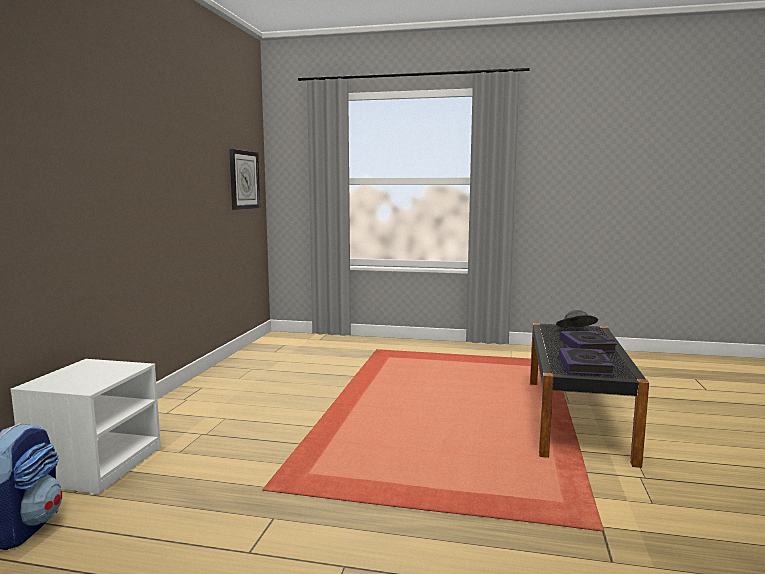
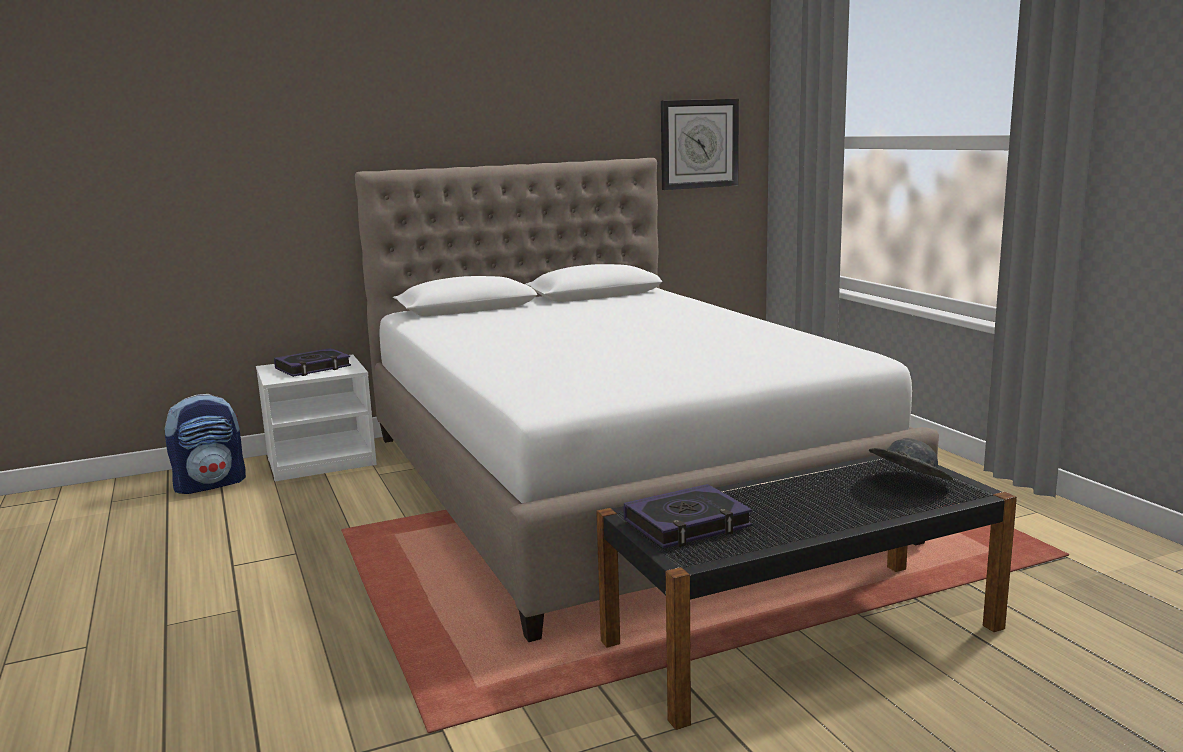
camera: 55 degrees right, 5 degrees up
book [560,331,617,353] -> book moved to [274,348,351,377]
none -> white bed [355,158,939,642]

